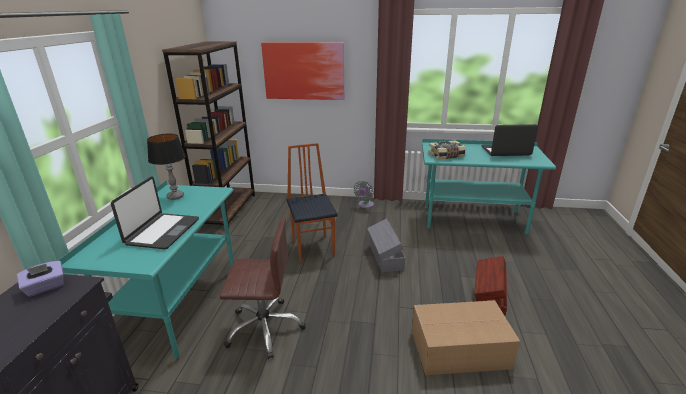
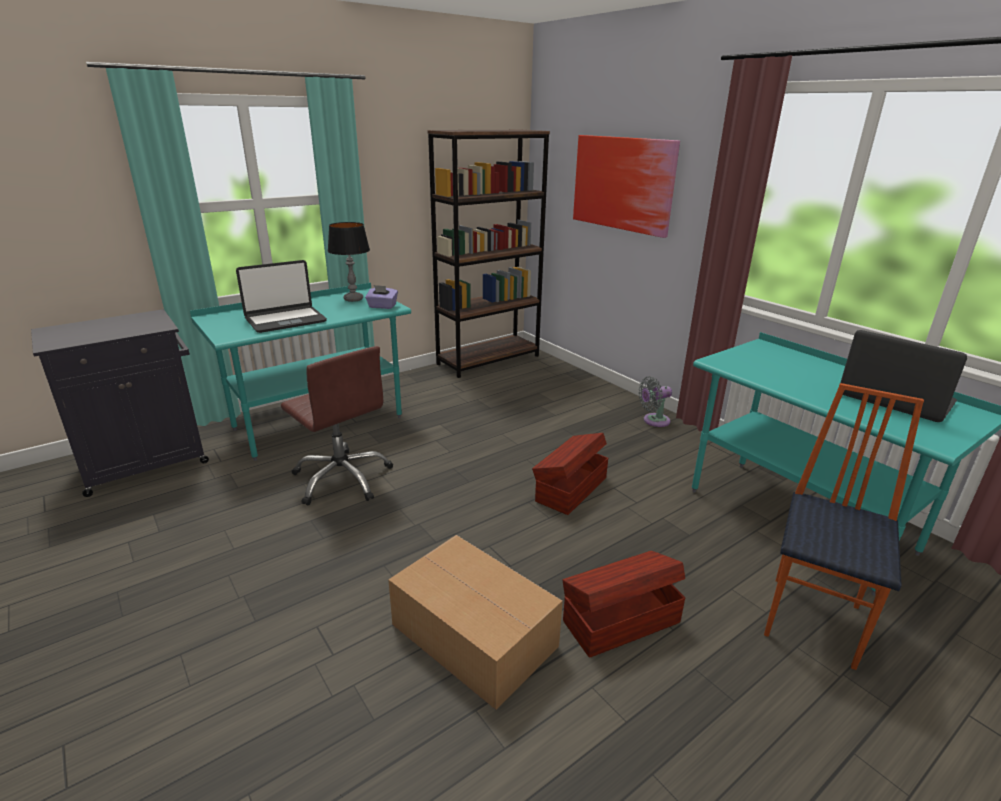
camera: 45 degrees right, 0 degrees up
purple tissue box [17,261,64,297] -> purple tissue box moved to [365,285,398,309]
chair [287,143,338,262] -> chair moved to [764,383,924,670]
grey storage box [367,219,405,273] -> brown storage box [532,433,608,515]
book [428,140,466,160] -> none

